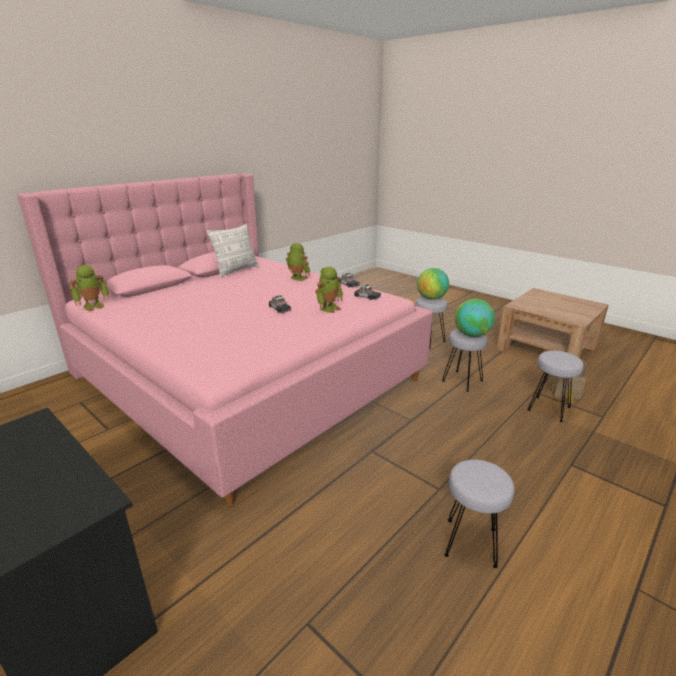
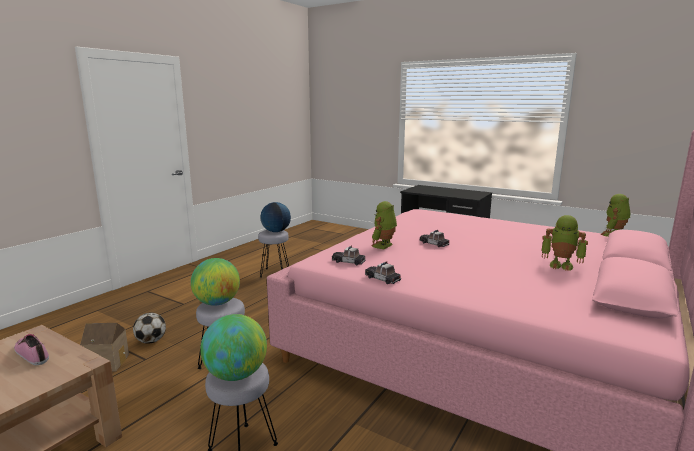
camera: 170 degrees right, 10 degrees down
pillow [206,224,259,278] -> none
toy robot [286,243,310,281] -> toy robot moved to [541,215,588,271]
grey stool [527,351,584,422] -> football [133,312,166,344]
none -> shoe [14,334,49,365]
none -> globe [260,202,291,232]

